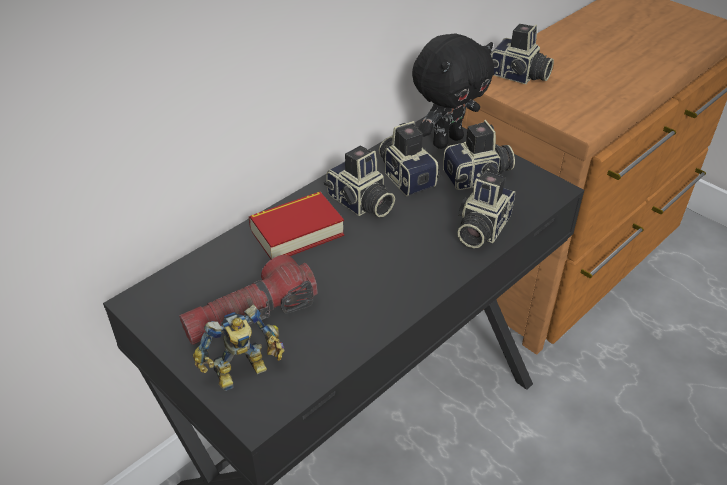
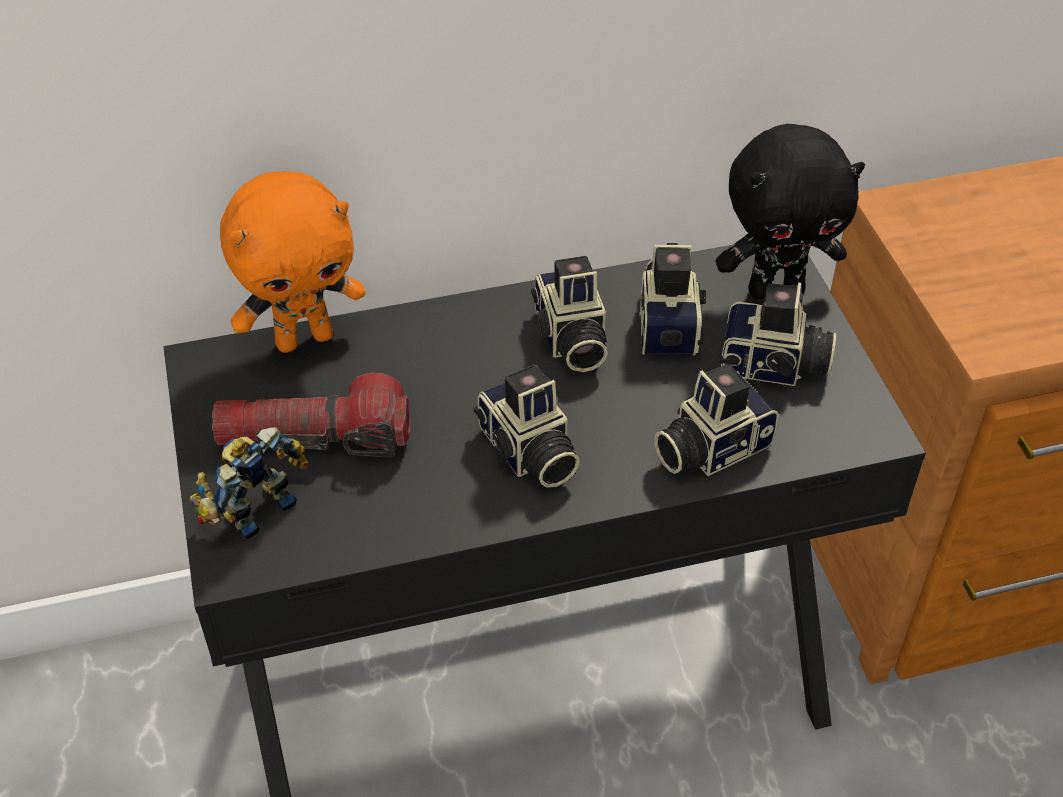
camera: 30 degrees right, 5 degrees up
toy robot [193,305,284,391] -> toy robot turned 135 degrees clockwise [190,427,308,539]
book [249,192,344,259] -> none
camera [491,24,554,84] -> camera moved to [473,364,580,488]
none -> orange plush toy [220,171,366,353]

